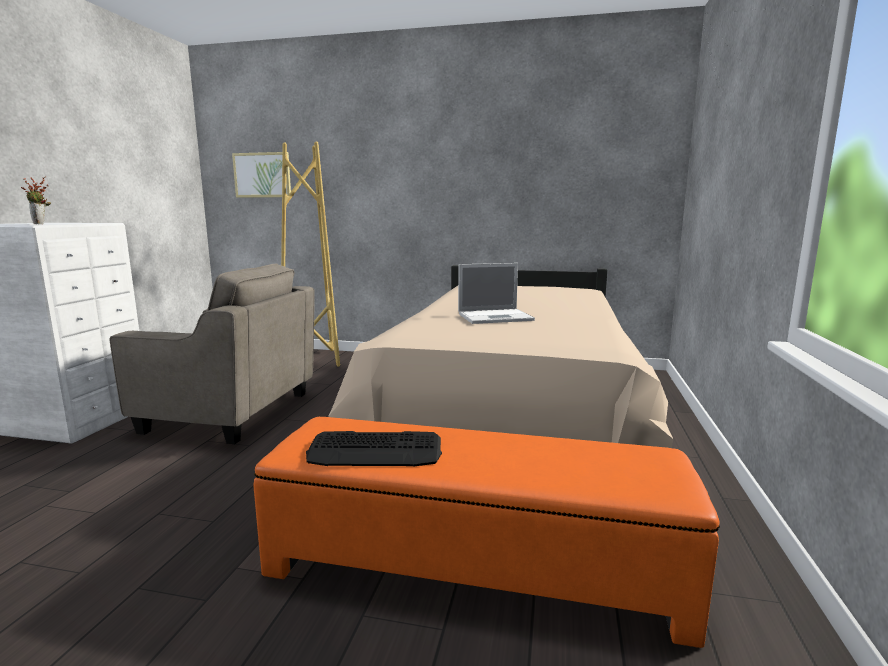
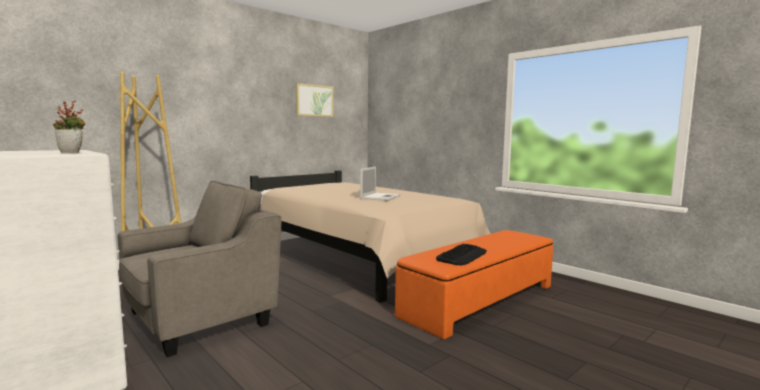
camera: 55 degrees left, 5 degrees down
picture [232,152,291,198] -> picture moved to [296,83,333,117]

